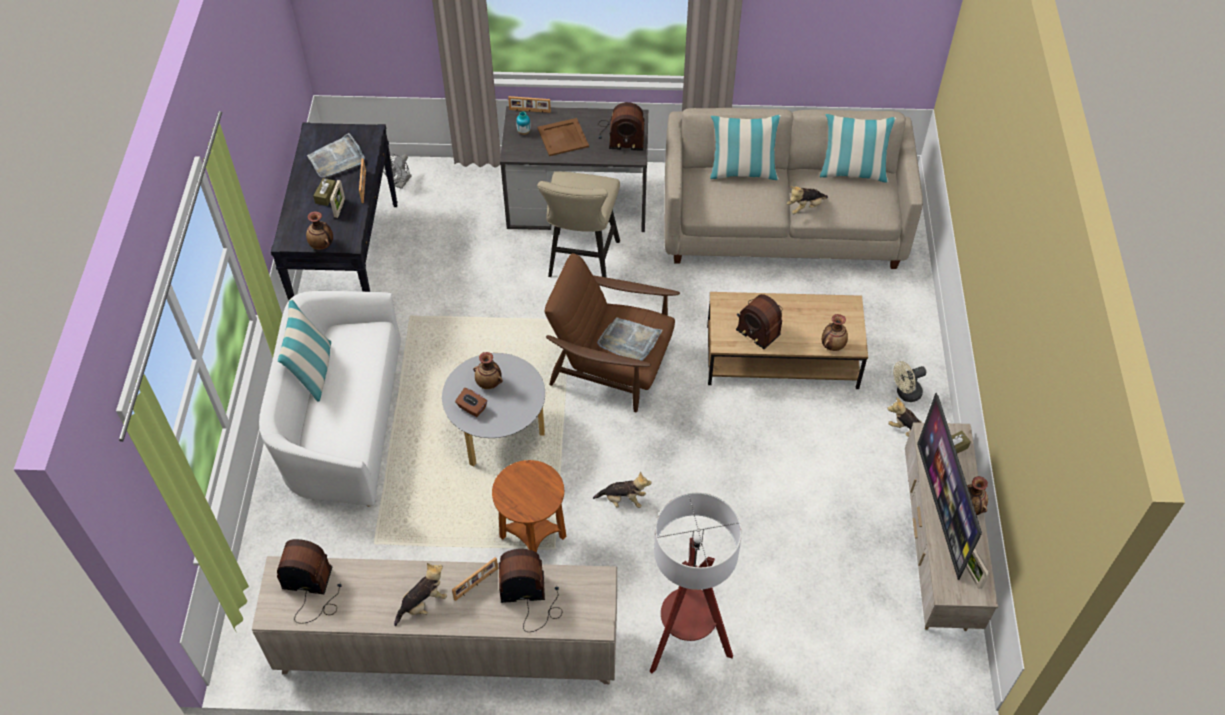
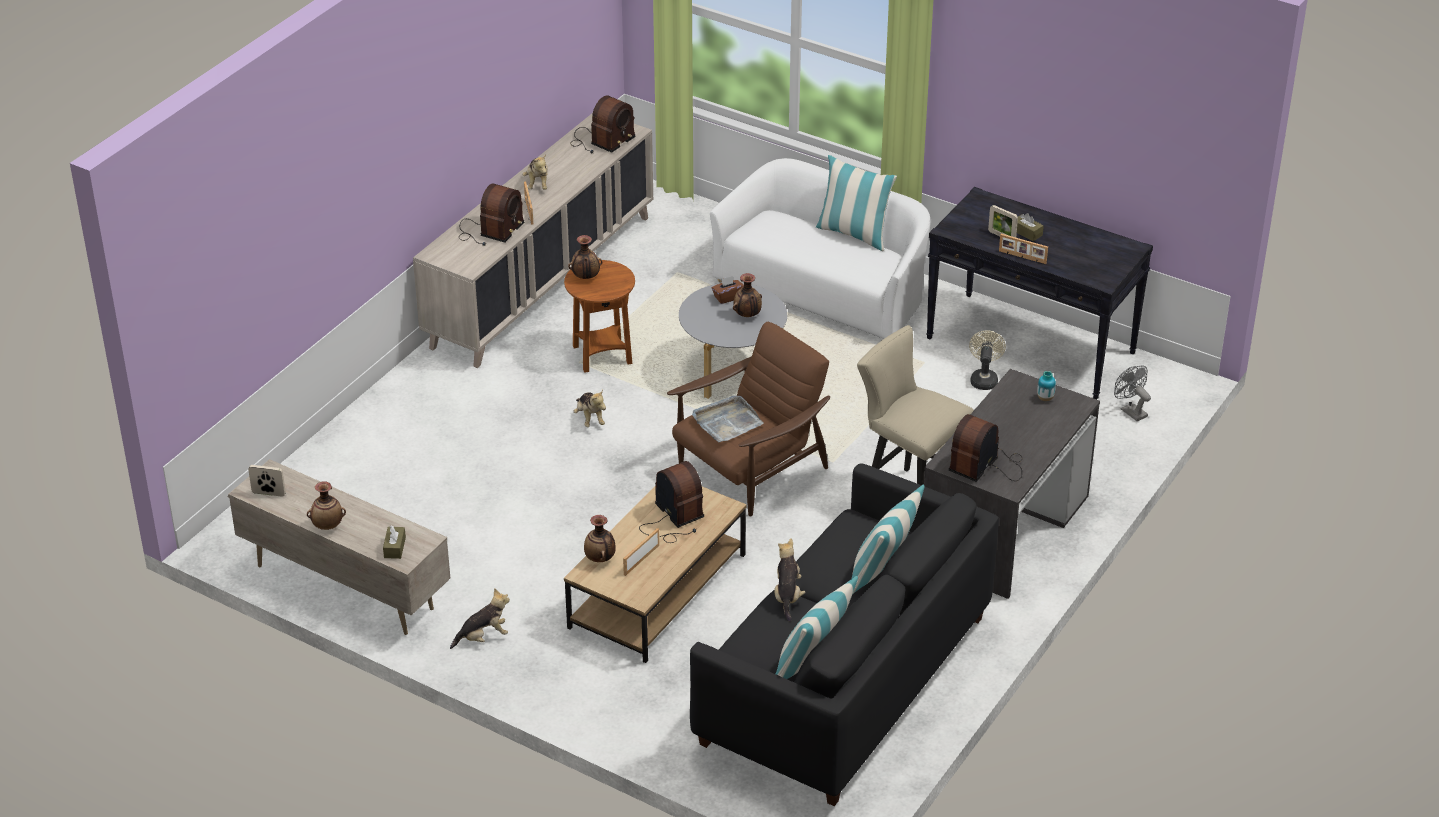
camera: 120 degrees right, 15 degrees down
vase [306,211,333,250] -> vase moved to [568,235,602,279]
grey tray [307,133,365,178] -> none
picture frame [508,96,551,113] -> picture frame moved to [623,528,659,576]
brown tray [537,118,589,156] -> none
plush toy [593,472,651,508] -> plush toy turned 60 degrees counterclockwise [574,390,606,427]
floor lamp [650,492,742,674] -> none
beige sofa [664,108,923,269] -> black sofa [690,463,999,806]
radio [736,294,782,349] -> radio turned 75 degrees clockwise [639,461,704,543]
beige fan [893,361,926,402] -> beige fan moved to [969,330,1006,390]
television [917,393,982,580] -> none

